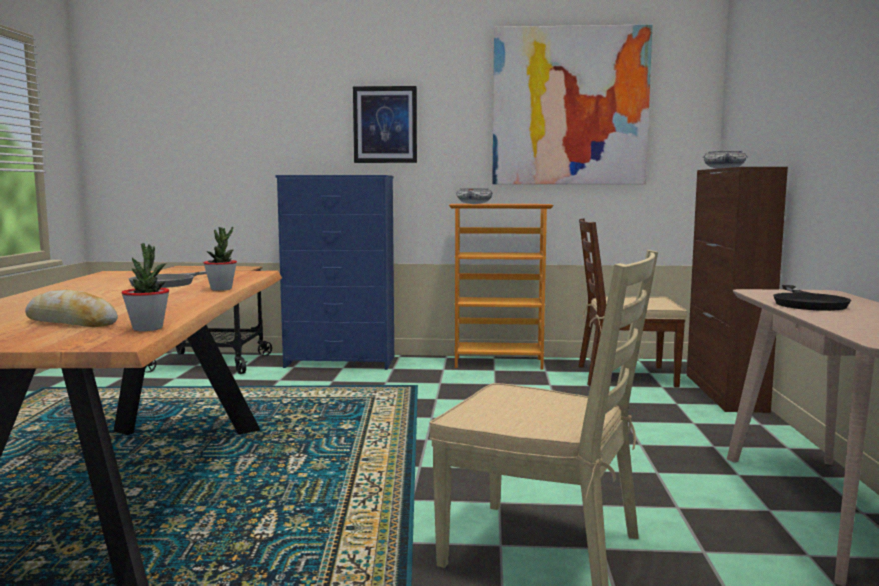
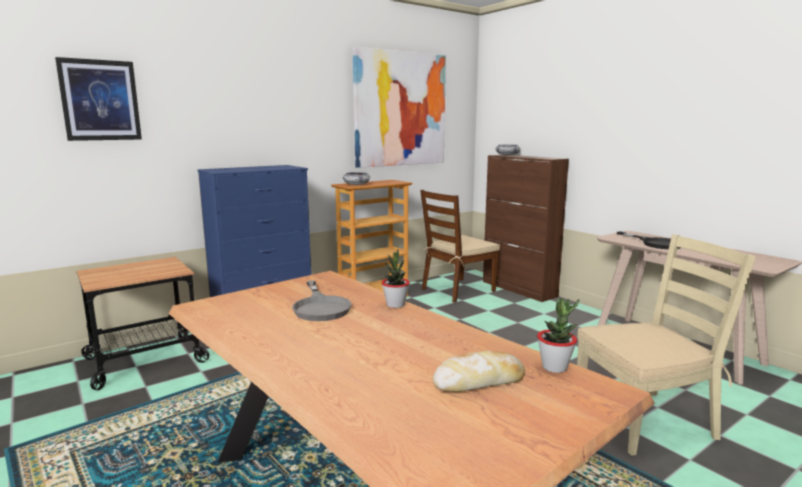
camera: 40 degrees left, 5 degrees up
picture [353,86,417,163] -> picture moved to [55,57,142,141]

